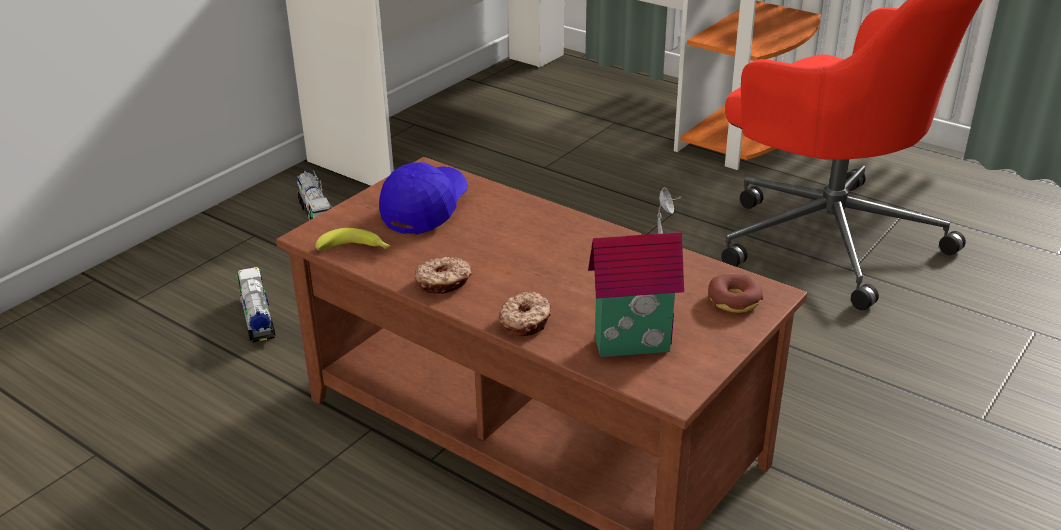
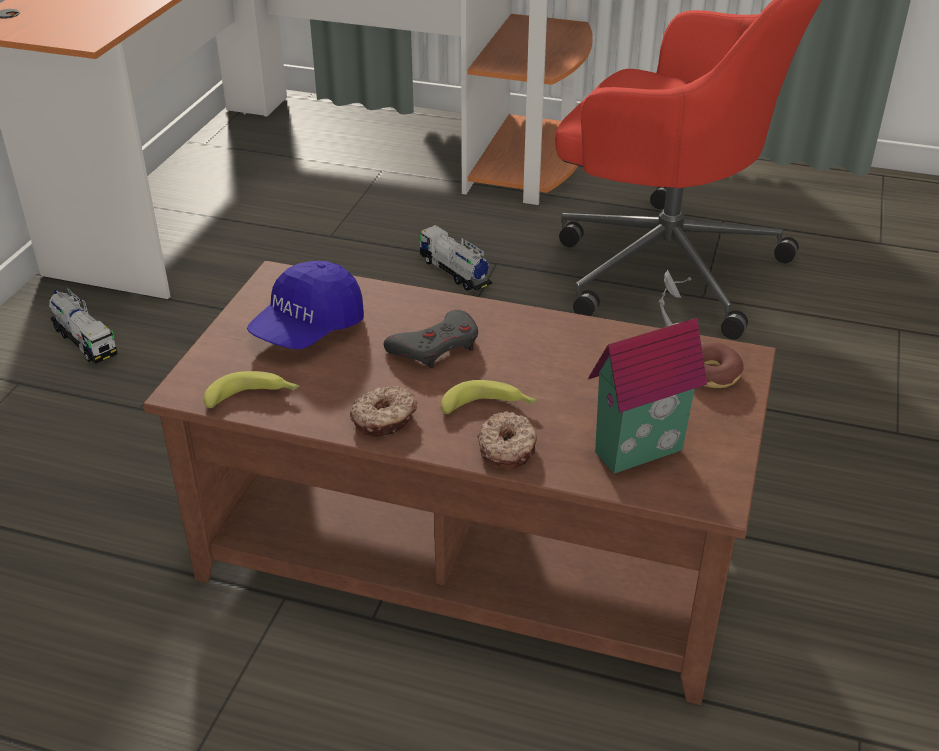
camera: 20 degrees left, 5 degrees up
toy truck [236,267,275,342] -> toy truck moved to [420,225,492,291]
blue cap [379,162,468,235] -> blue cap turned 150 degrees counterclockwise [247,261,364,349]
none -> grey game controller [384,310,478,369]
none -> banana [441,380,537,414]

